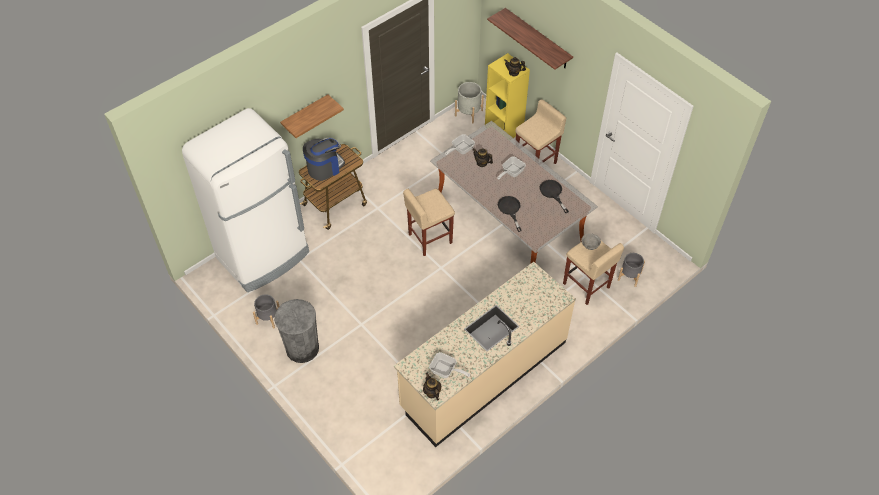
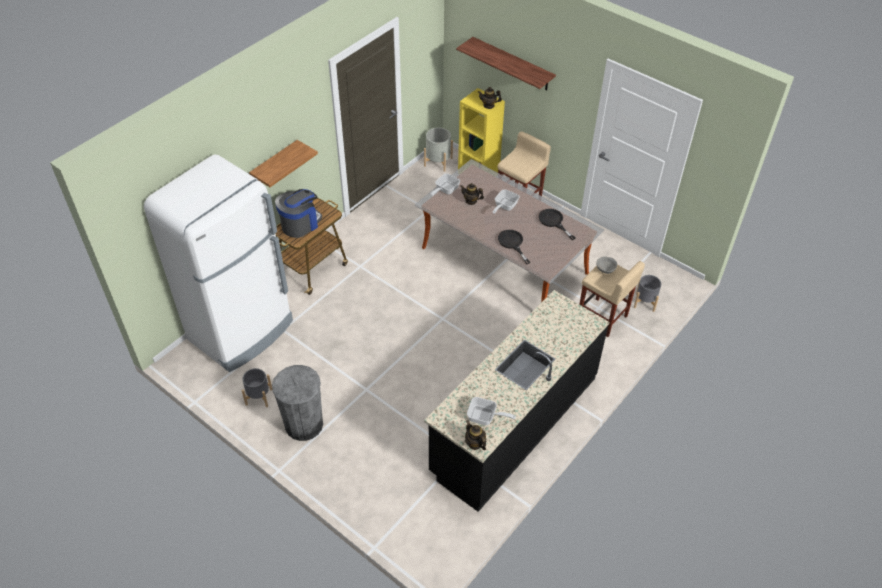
camera: 10 degrees left, 5 degrees down
beige counter [394,262,576,447] -> black counter [424,290,609,512]
beige stool [403,189,455,256] -> none

